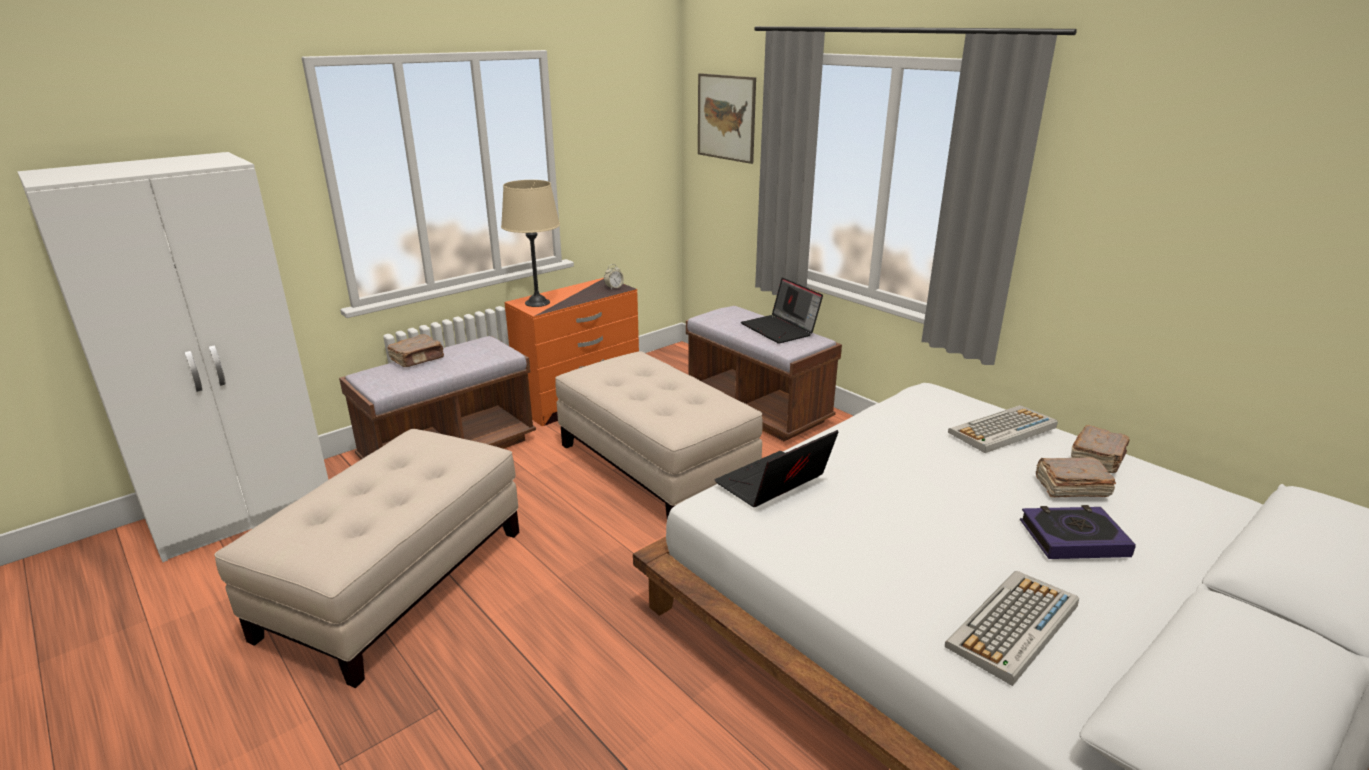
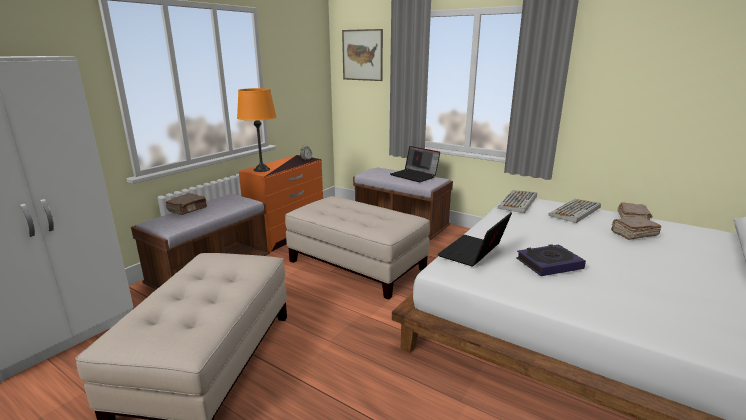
camera: 15 degrees left, 5 degrees down
beige table lamp [501,180,560,307] -> orange table lamp [237,88,277,172]
keyboard [945,571,1079,686] -> keyboard moved to [498,190,537,213]
book [1020,505,1136,559] -> book moved to [516,244,586,276]

